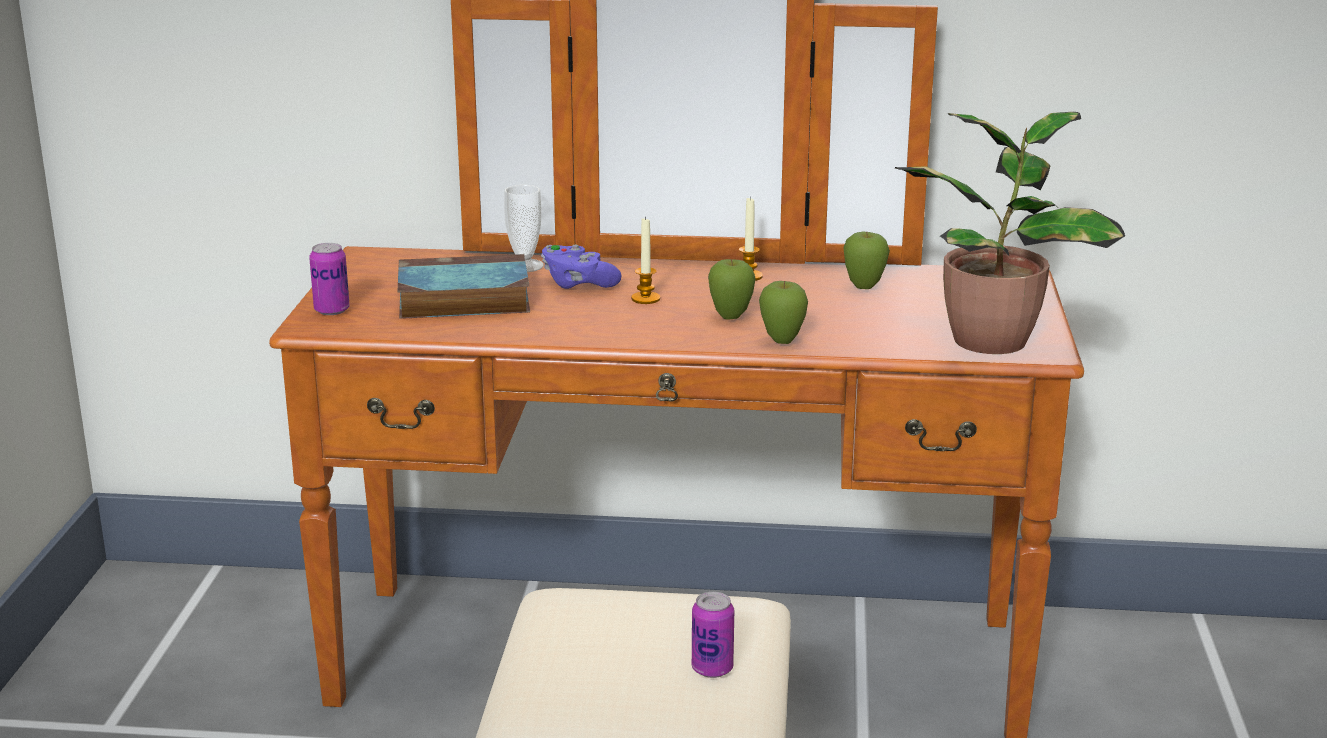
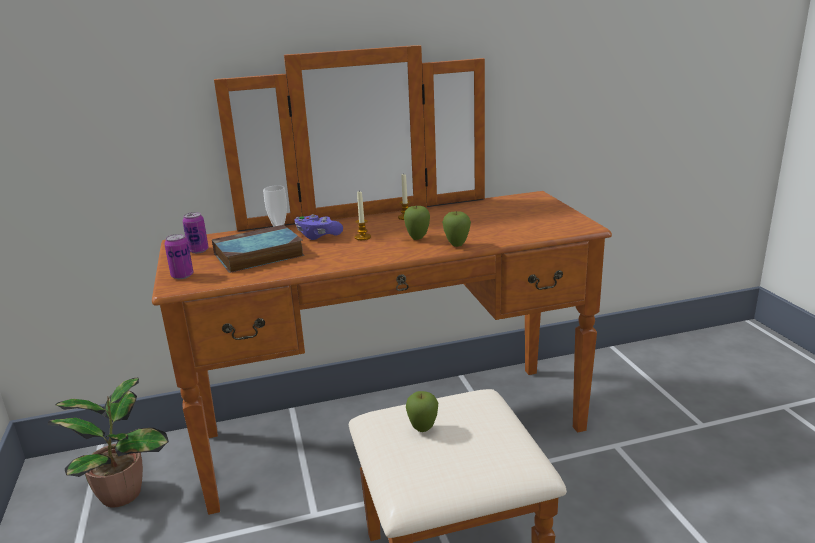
camera: 20 degrees left, 0 degrees up
can [692,592,734,678] -> can moved to [183,212,209,254]
apple [843,231,890,289] -> apple moved to [406,391,438,432]
potted plant [895,112,1125,354] -> potted plant moved to [48,378,169,507]

